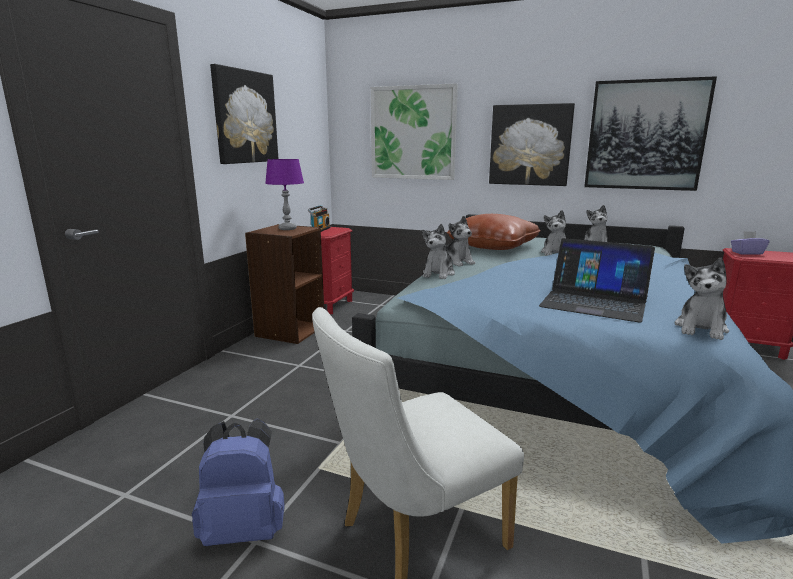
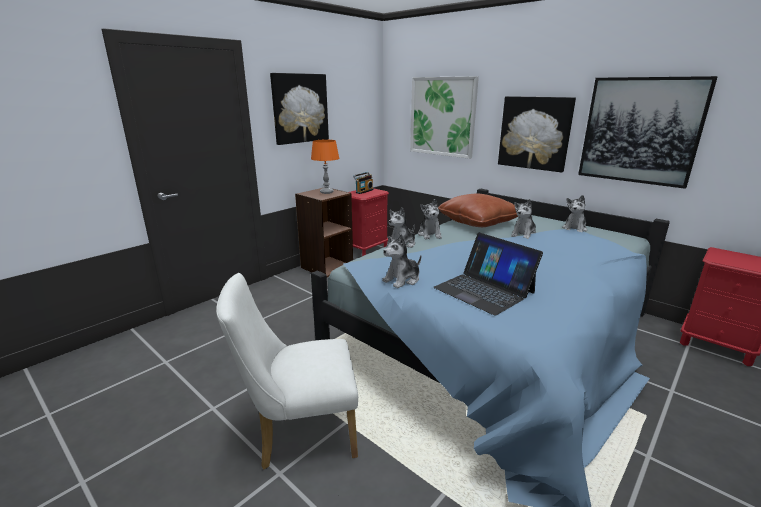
camera: 20 degrees right, 5 degrees up
blue backpack [192,419,285,546] -> none
purple table lamp [265,159,304,230] -> orange table lamp [311,140,339,194]
plush toy [674,258,729,340] -> plush toy moved to [382,234,421,288]
purple tissue box [731,231,769,255] -> none

